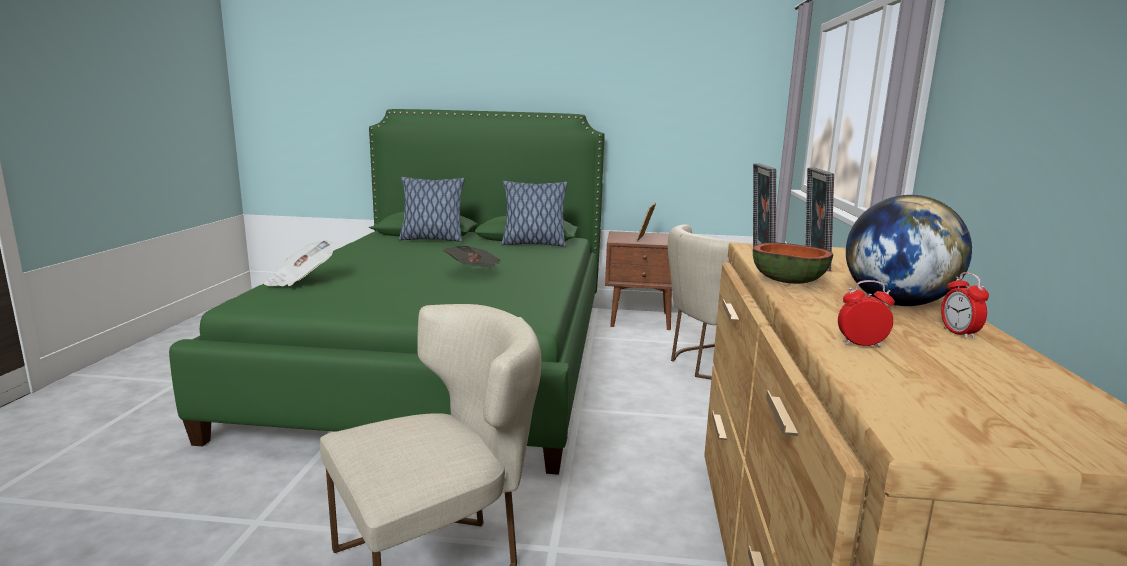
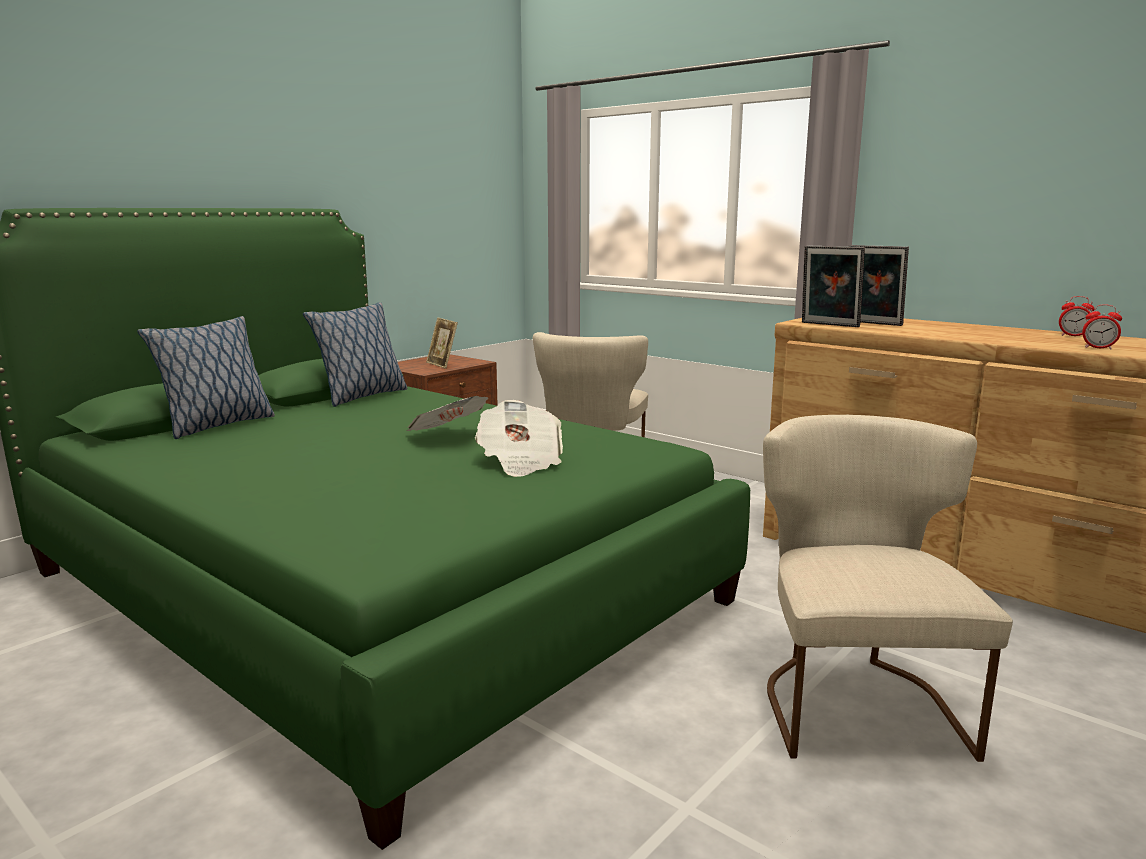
camera: 55 degrees left, 0 degrees up
newspaper [264,240,333,286] -> newspaper moved to [475,400,563,477]
bowl [753,243,833,284] -> none
alarm clock [838,280,895,348] -> alarm clock turned 105 degrees counterclockwise [1082,305,1122,349]
globe [846,195,972,306] -> none

